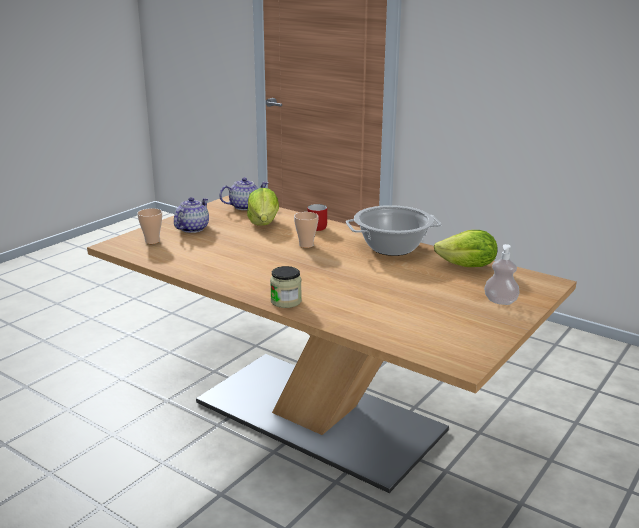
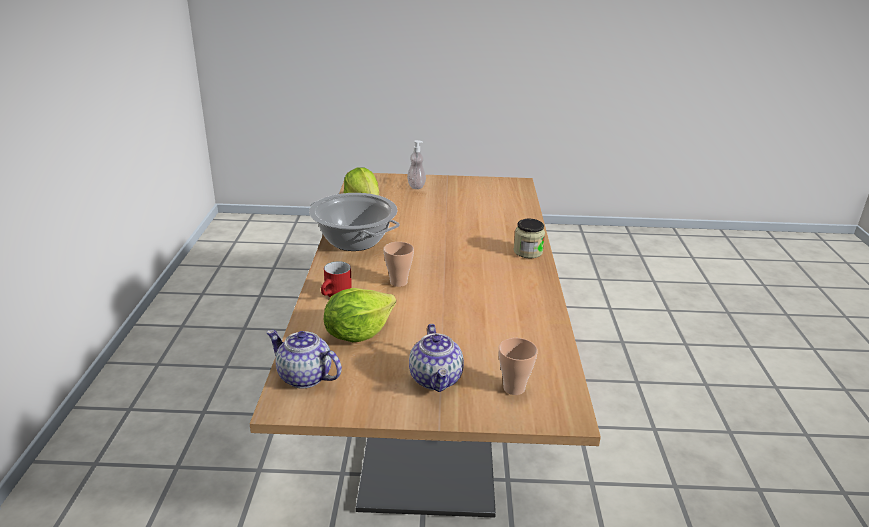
camera: 125 degrees left, 5 degrees up
teapot [174,197,209,233] -> teapot turned 90 degrees counterclockwise [409,324,464,392]

